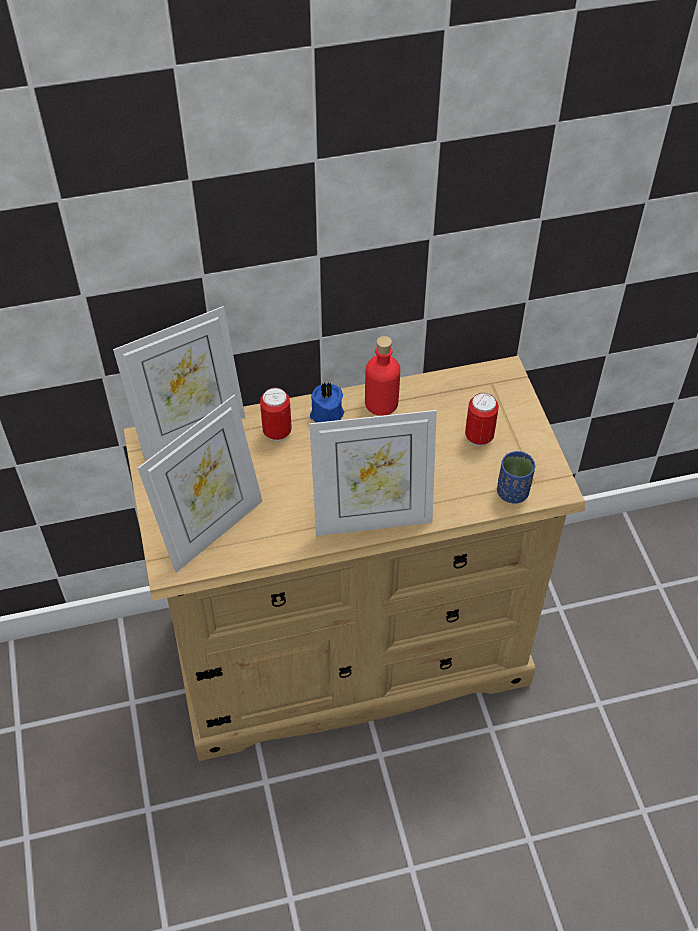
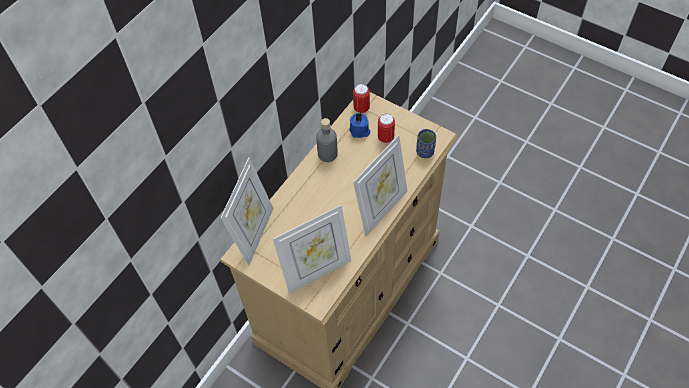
camera: 40 degrees left, 5 degrees up
picture frame [138,395,263,573] -> picture frame turned 60 degrees clockwise [273,205,351,294]
can [260,388,292,441] -> can moved to [353,84,370,113]
blue candle [310,382,345,423] -> blue candle moved to [349,113,370,138]
red bottle [365,336,400,416] -> grey bottle [316,118,338,162]

